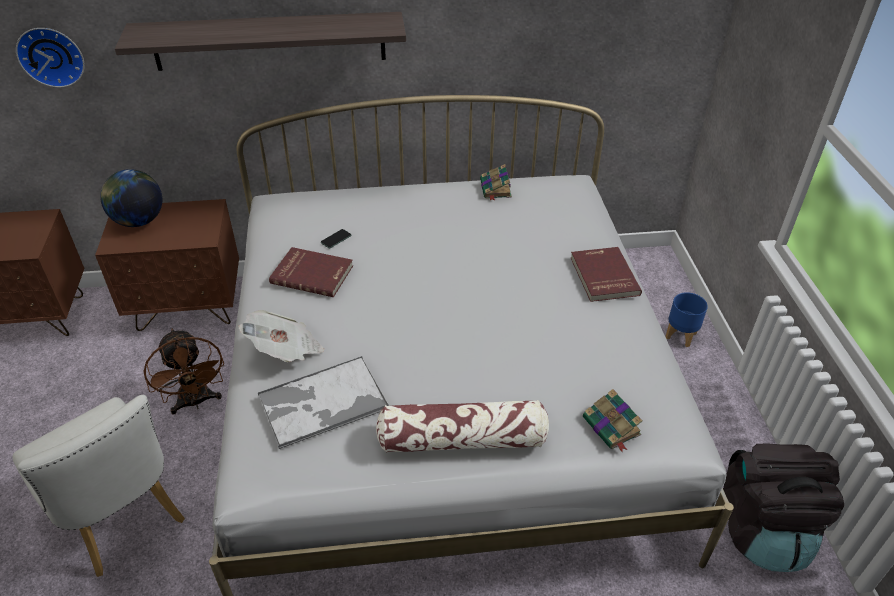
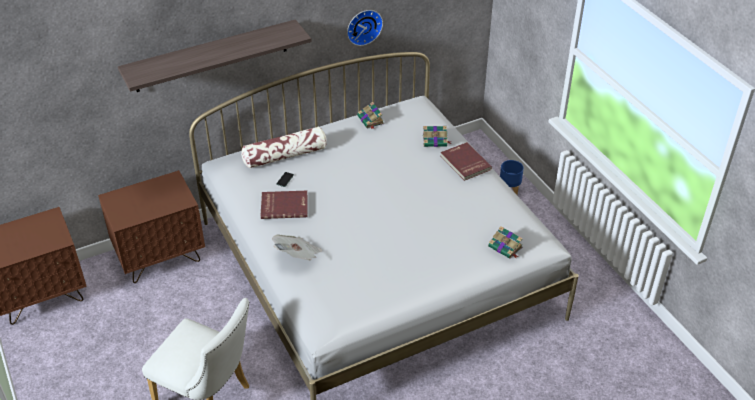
camera: 20 degrees left, 0 degrees up
wall clock [16,28,85,88] -> wall clock moved to [347,10,383,46]
globe [100,169,162,227] -> none
brown fan [143,329,224,414] -> none
tray [258,356,389,449] -> none
pillow [376,400,549,453] -> pillow moved to [241,127,327,168]
black backpack [723,444,844,572] -> none
none -> book [423,126,452,147]

